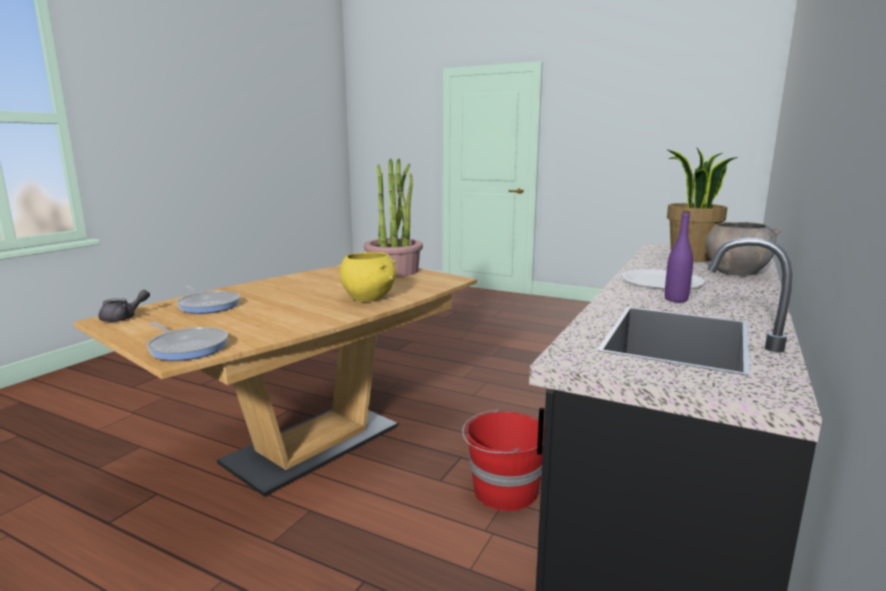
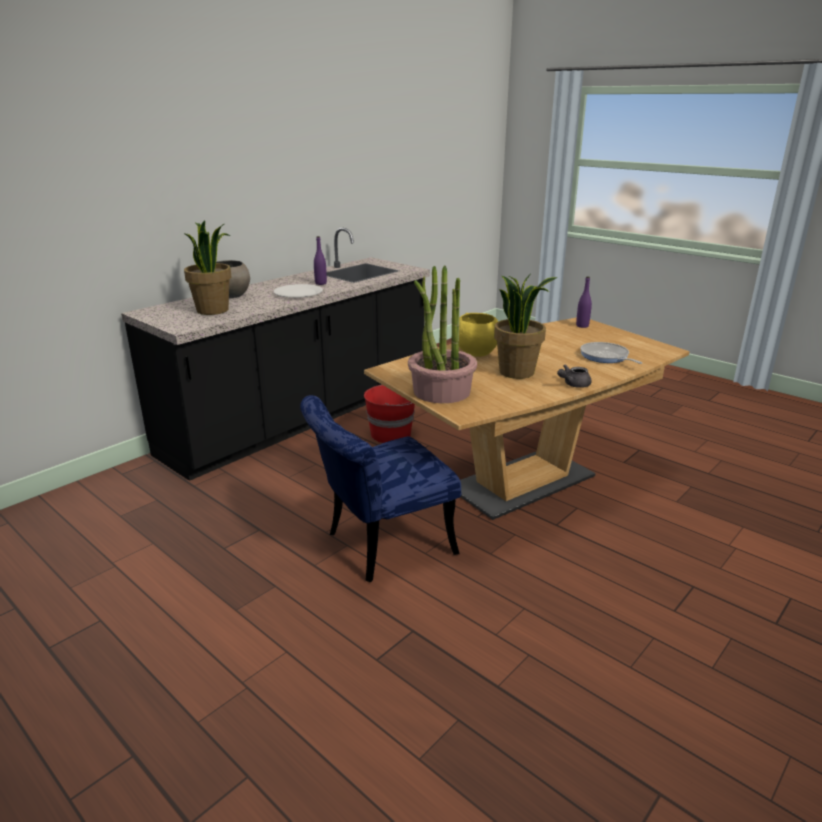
camera: 165 degrees left, 10 degrees up
grey teapot [99,290,150,322] -> grey teapot moved to [557,365,592,388]
frying pan [147,322,228,361] -> purple bottle [576,276,592,328]
none -> blue chair [300,395,461,582]
none -> potted plant [494,275,558,379]

